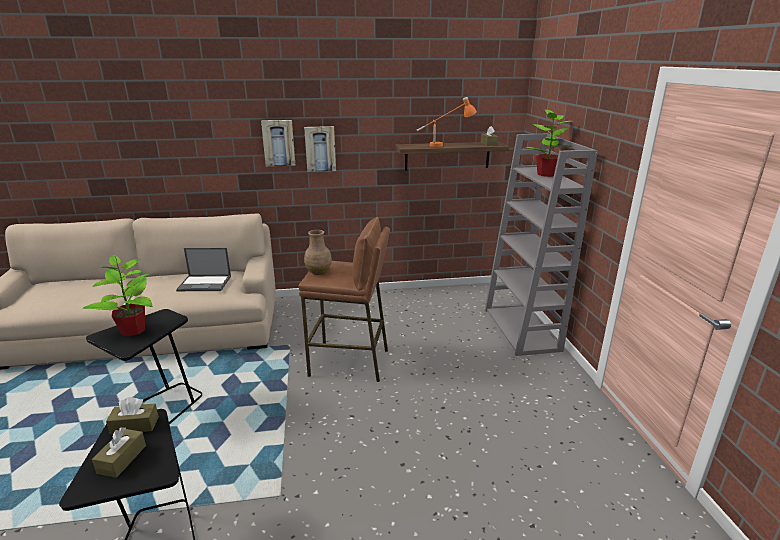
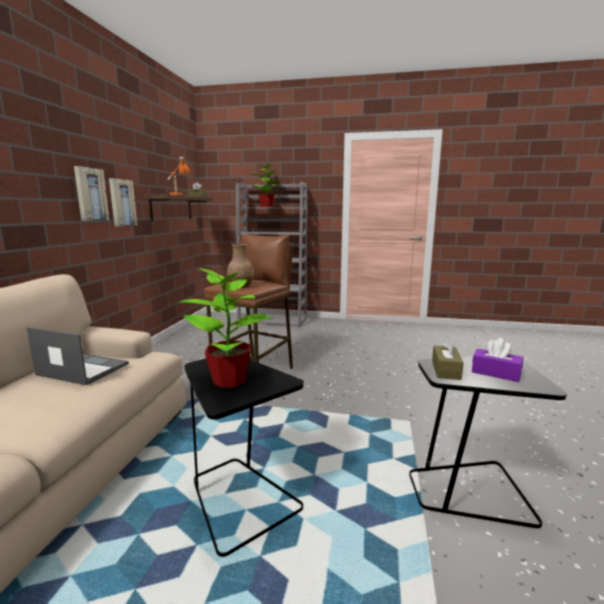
camera: 70 degrees left, 10 degrees down
brown tissue box [92,427,146,478] -> purple tissue box [472,338,523,382]
laptop [176,248,231,291] -> laptop turned 90 degrees counterclockwise [26,327,129,385]
picture [261,120,295,166] -> picture moved to [109,178,137,226]

